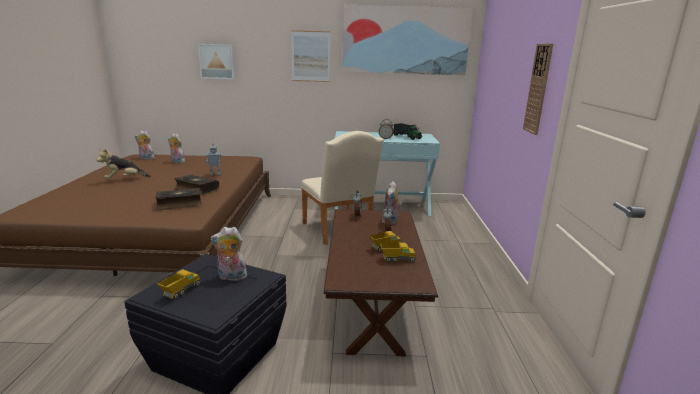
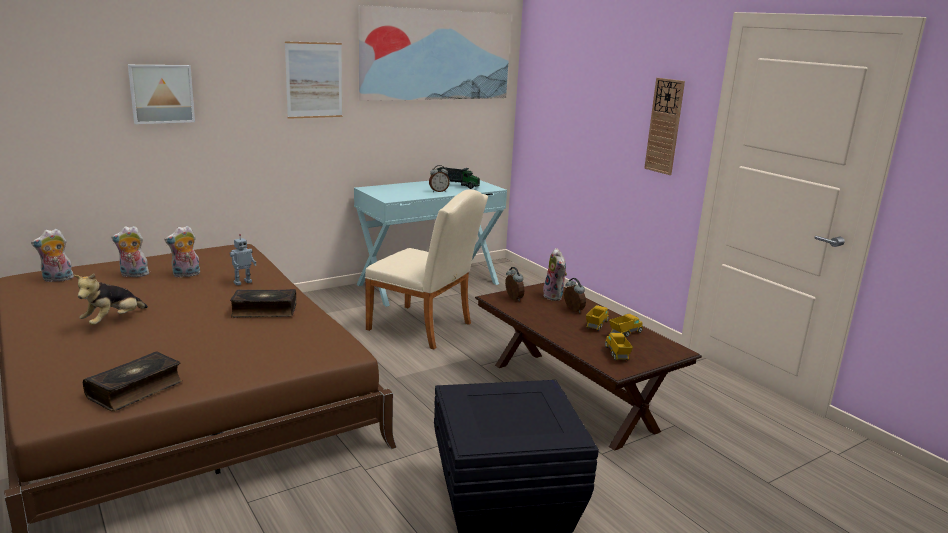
camera: 35 degrees left, 0 degrees up
book [155,188,202,210] -> book moved to [83,351,182,411]
toy truck [157,269,201,300] -> toy truck moved to [605,333,633,361]
plush toy [211,227,247,282] -> plush toy moved to [164,226,201,278]

